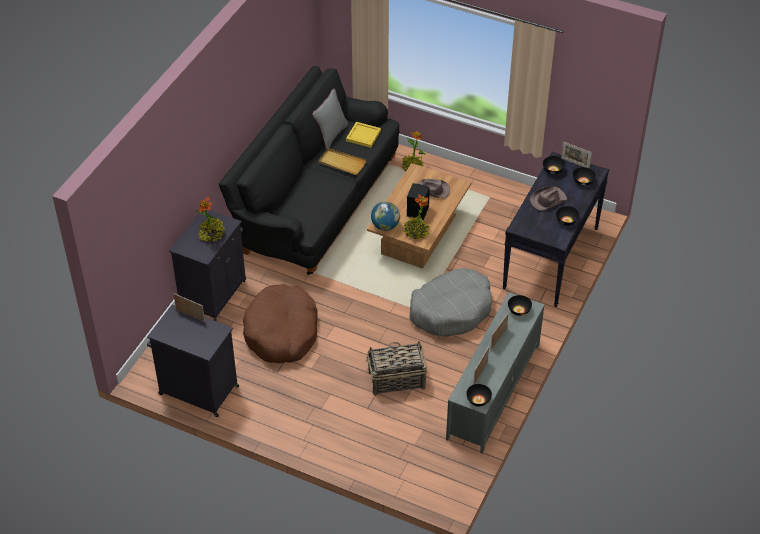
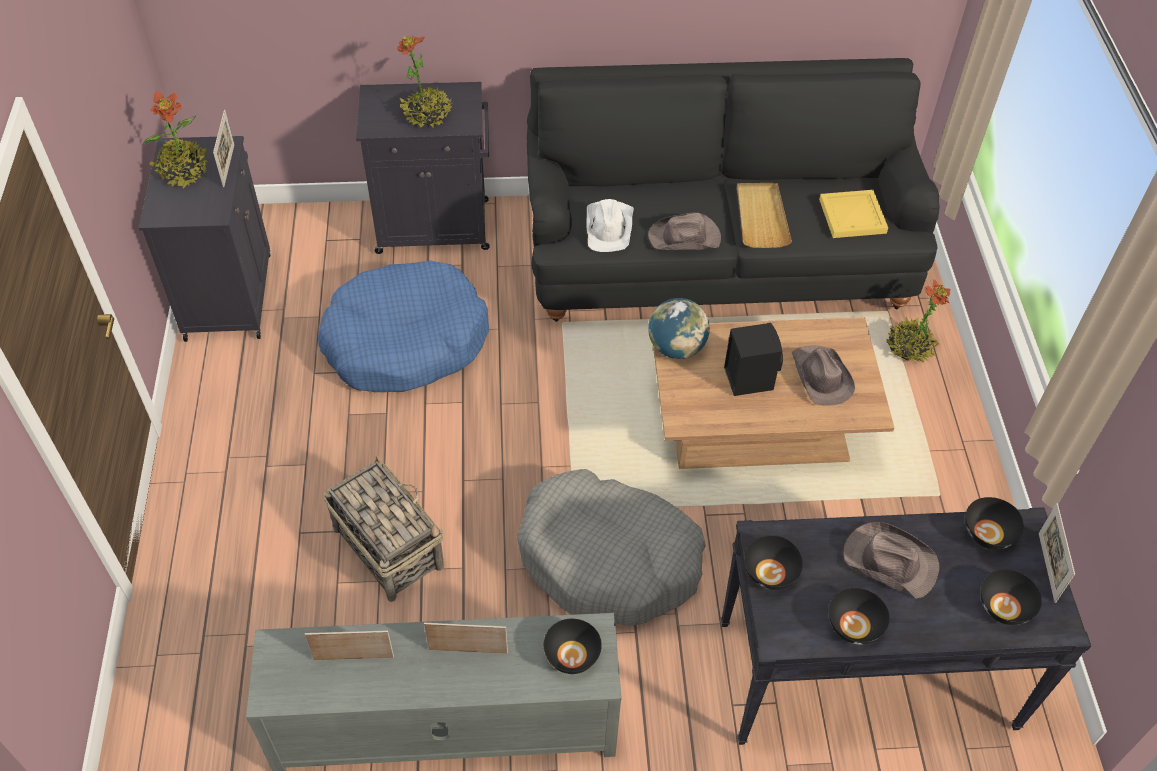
camera: 60 degrees right, 5 degrees up
brown dog bed [243,284,318,363] -> blue dog bed [318,261,489,392]
grey pillow [312,89,348,149] -> none
potted plant [403,194,431,239] -> potted plant moved to [143,91,210,189]
black bowl [466,384,492,406] -> black bowl moved to [744,535,803,590]
none -> white hat [586,199,634,252]
none -> brown hat [648,213,721,250]

